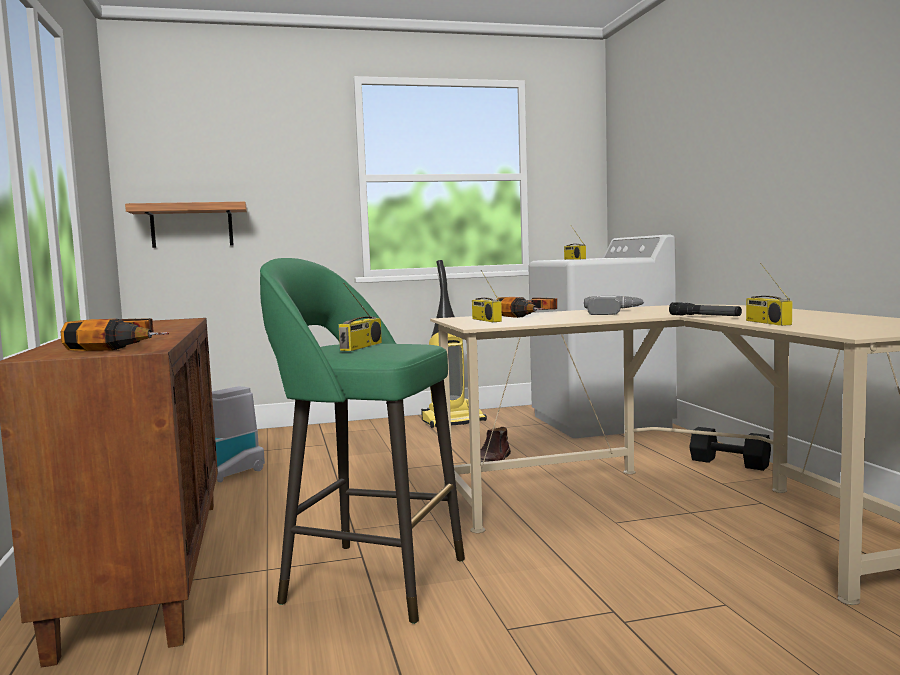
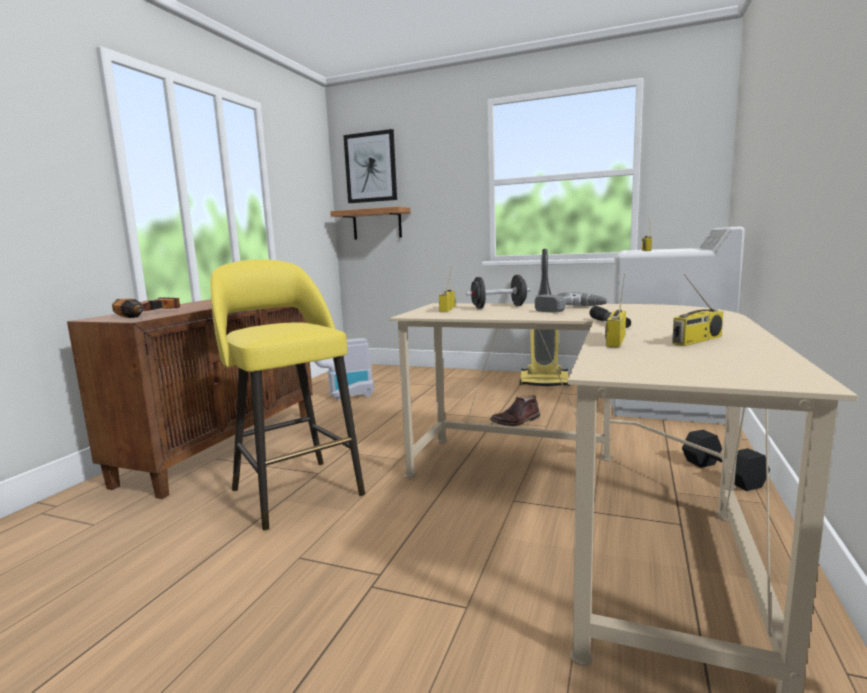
camera: 35 degrees right, 5 degrees up
green stool [260,258,465,624] -> yellow stool [210,259,365,531]
radio [339,283,382,351] -> radio moved to [672,274,723,346]
power drill [496,297,557,318] -> black dumbbell [466,275,530,309]
none -> picture [343,129,397,203]

